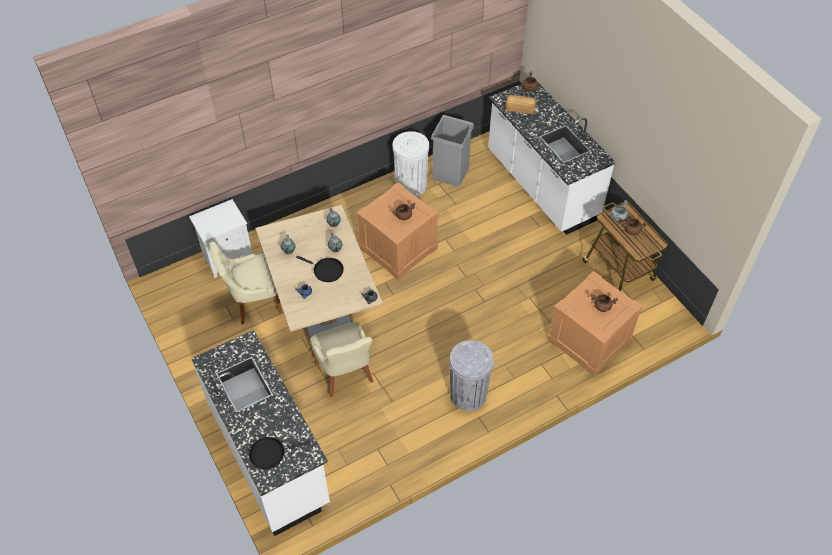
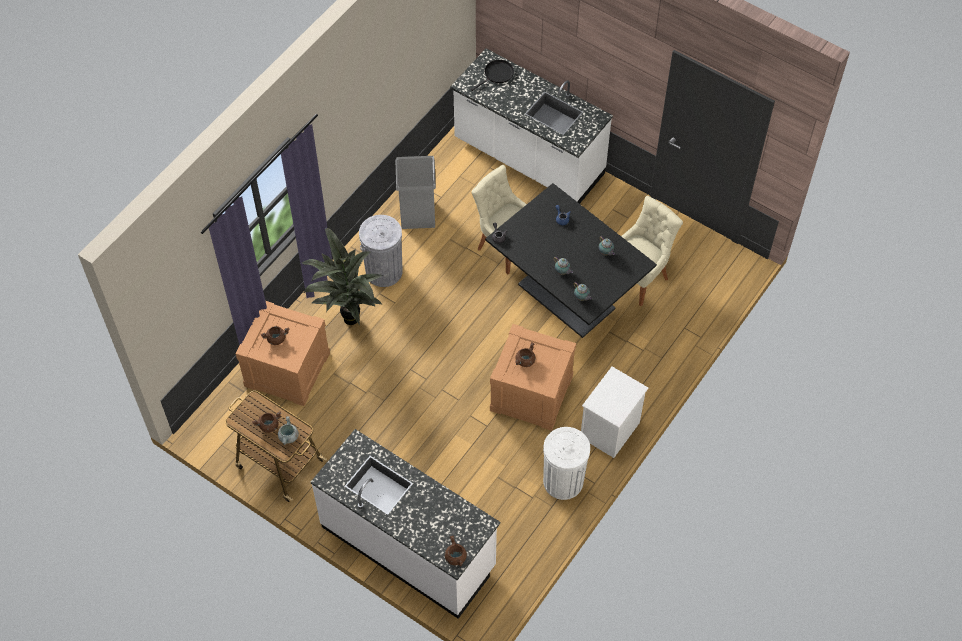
camera: 155 degrees right, 5 degrees up
white nightstand [189,199,253,278] -> white nightstand moved to [581,366,648,458]
beige dining table [255,205,383,338] -> black dining table [485,183,657,338]
black frying pan [296,256,344,282] -> none
grey trash can [431,115,474,187] -> grey trash can moved to [396,156,436,229]
bread [505,95,536,114] -> none
none -> potted plant [302,228,384,325]

